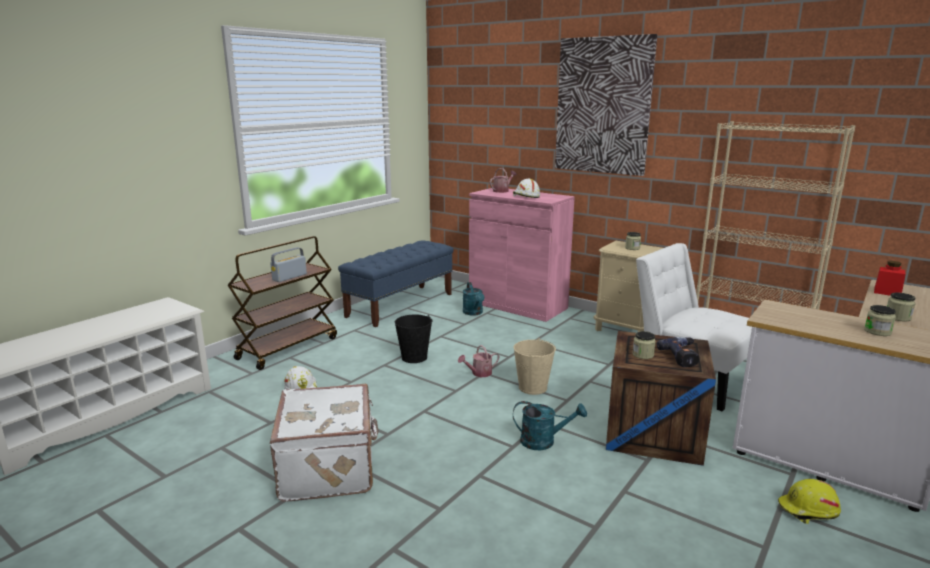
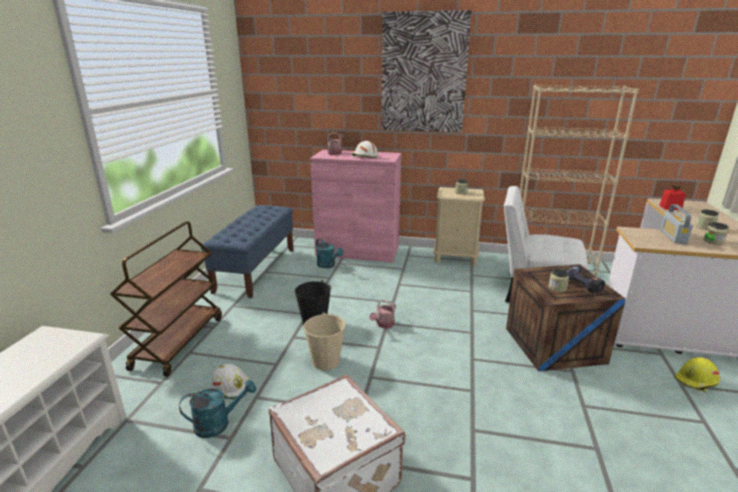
camera: 25 degrees left, 5 degrees up
radio [270,247,307,282] -> radio moved to [660,204,693,244]
turquoise watering can [513,401,587,450] -> turquoise watering can moved to [179,380,256,438]
beige bucket [514,338,556,395] -> beige bucket moved to [304,312,345,370]

